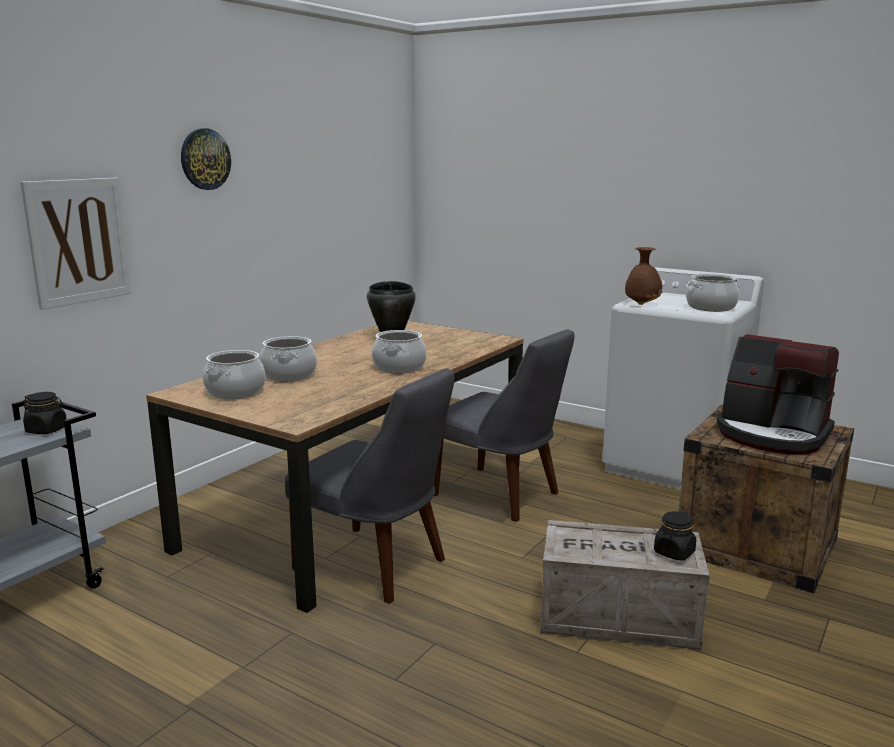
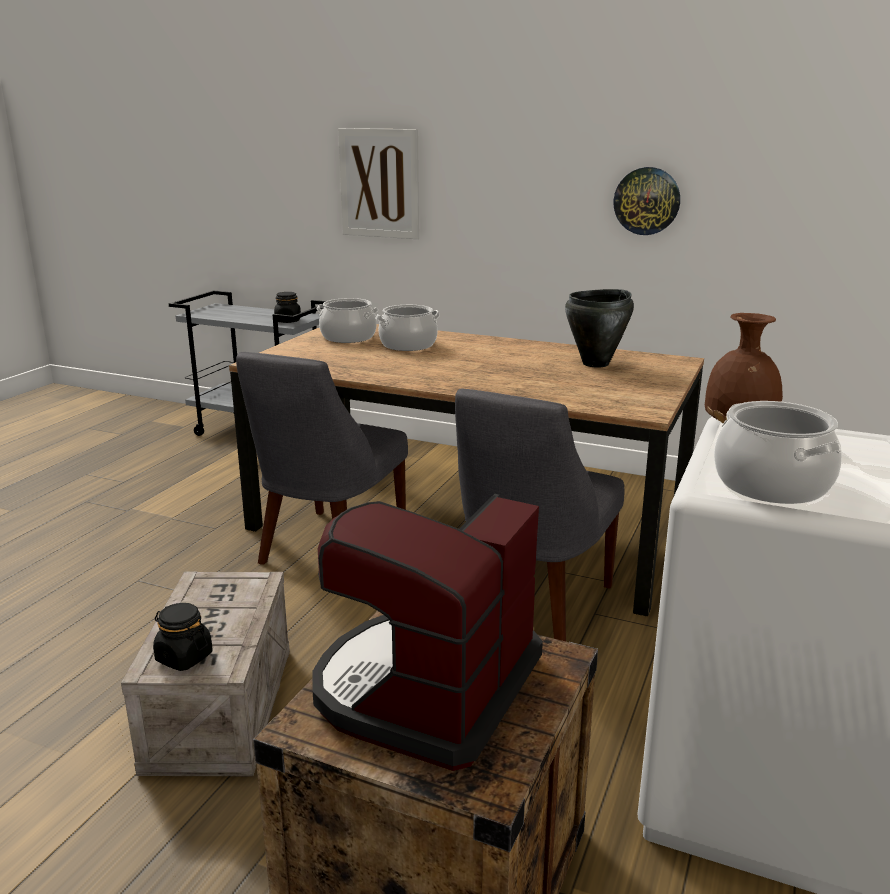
camera: 80 degrees right, 5 degrees up
wall clock [181,129,231,190] -> wall clock moved to [613,167,680,235]
cooking pot [372,330,427,373] -> none

